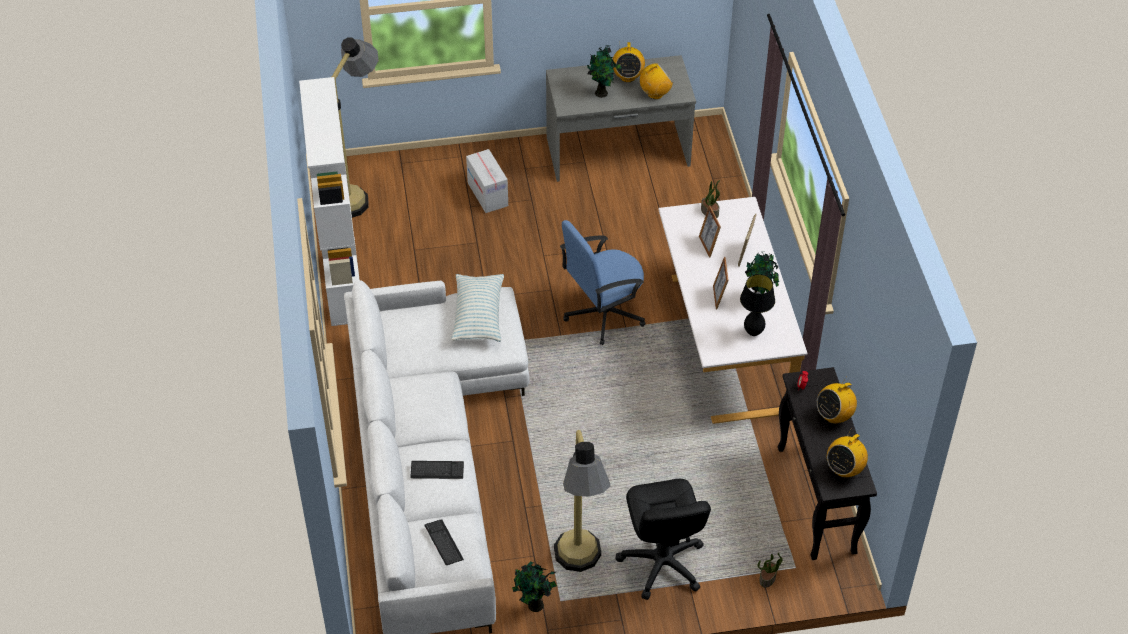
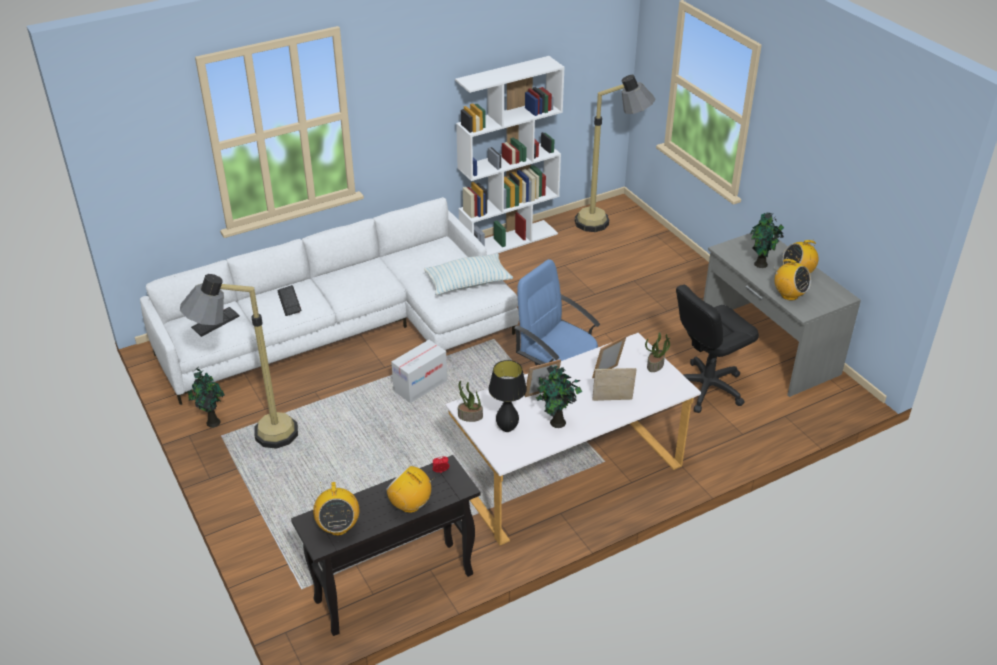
camera: 70 degrees right, 10 degrees down
cardboard box [466,149,508,213] -> cardboard box moved to [391,340,447,403]
black office chair [615,479,711,600] -> black office chair moved to [676,285,759,413]
potted plant [757,553,784,588] -> potted plant moved to [458,381,483,422]
radio [827,432,868,478] -> radio turned 120 degrees counterclockwise [313,482,359,536]

